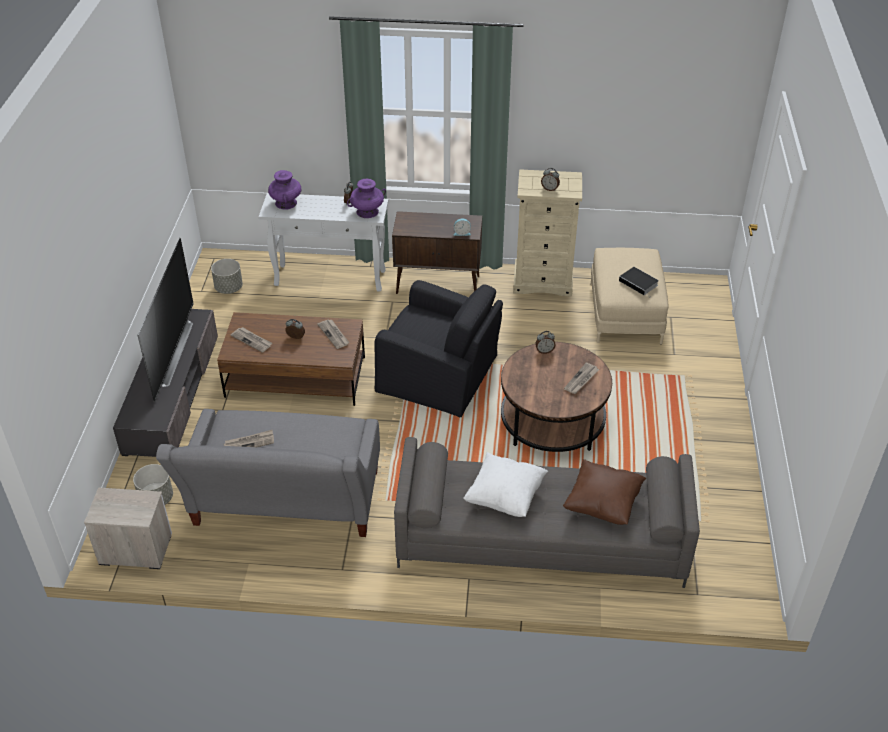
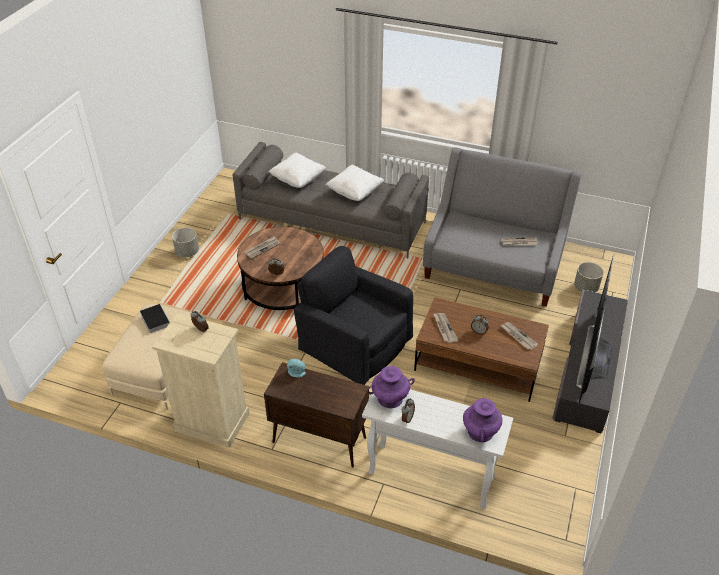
camera: 165 degrees left, 0 degrees up
nightstand [84,487,172,569] -> none
grey planter [211,259,243,294] -> grey planter moved to [172,228,199,257]
brown pillow [563,459,646,525] -> white pillow [268,153,326,188]

